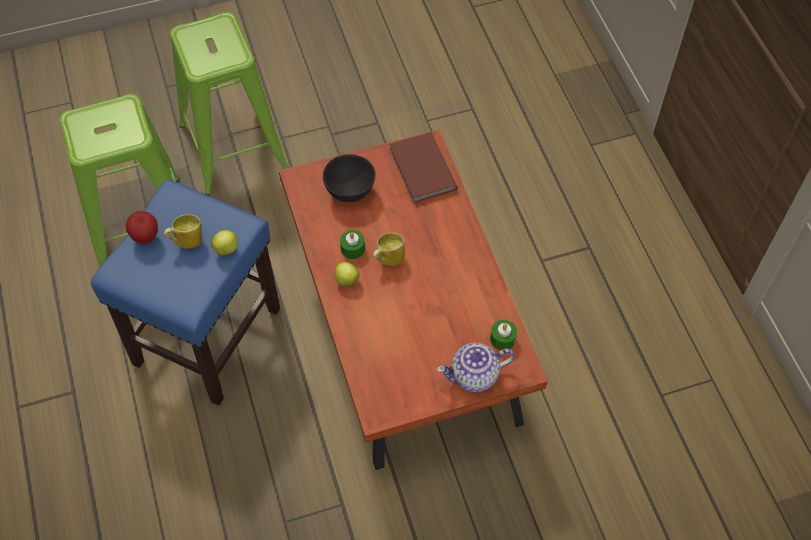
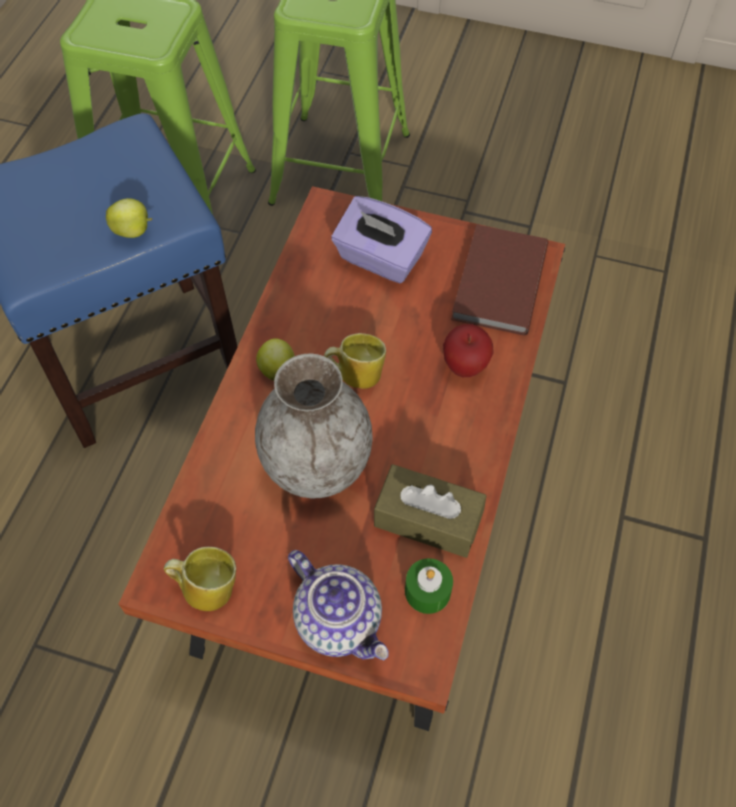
camera: 35 degrees right, 0 degrees up
apple [126,211,158,244] -> apple moved to [443,324,494,377]
mug [164,214,202,249] -> mug moved to [164,547,236,611]
black bowl [323,154,376,202] -> purple tissue box [331,196,432,283]
green candle [340,230,365,259] -> none
teapot [437,343,515,392] -> teapot turned 150 degrees counterclockwise [288,550,389,660]
none -> grey vase [255,354,373,498]
none -> brown tissue box [374,464,486,558]

